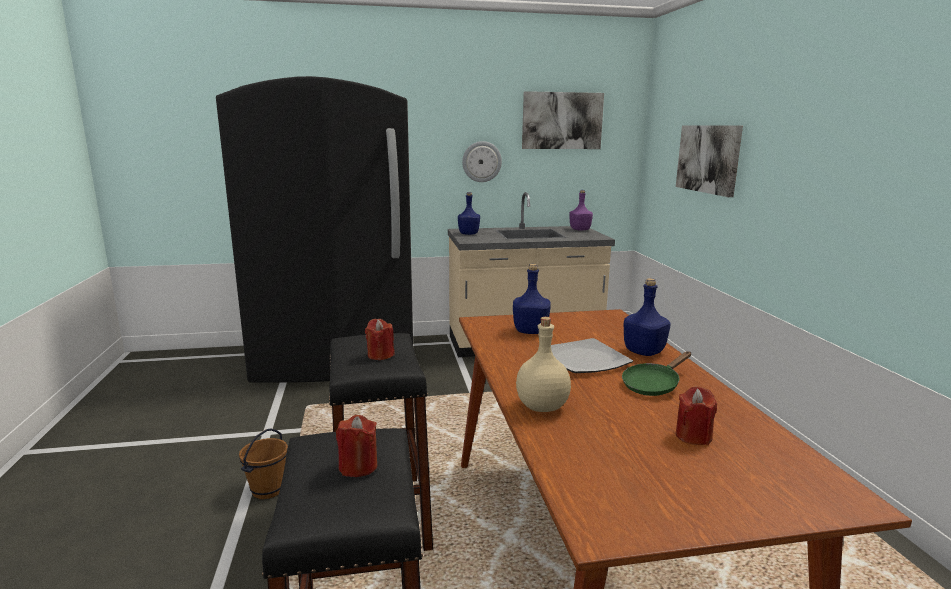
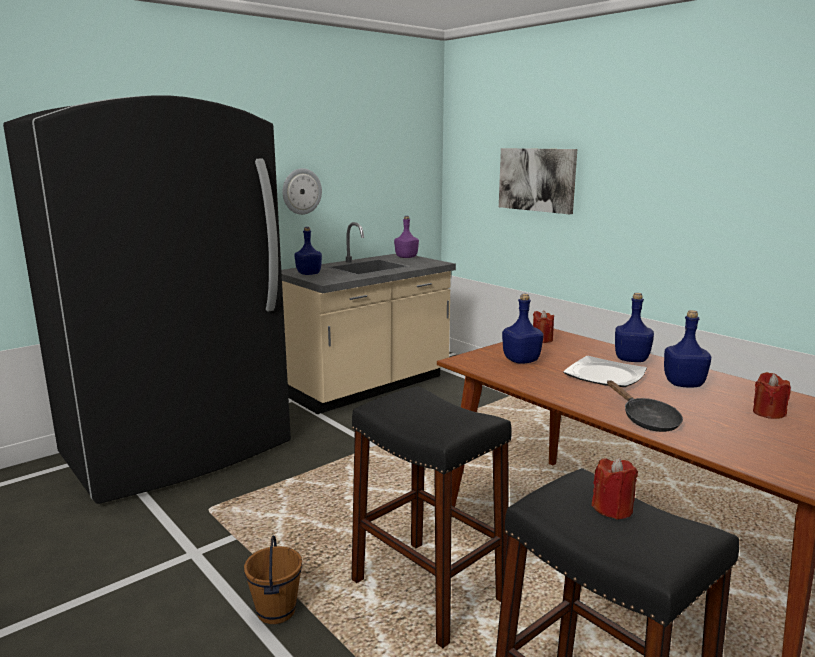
camera: 30 degrees left, 0 degrees up
red candle [365,319,395,360] -> red candle moved to [533,310,554,343]
beige bottle [516,317,571,412] -> black frying pan [607,380,683,432]
picture [522,91,604,149] -> none
green frying pan [622,351,691,396] -> blue bottle [664,310,711,387]

